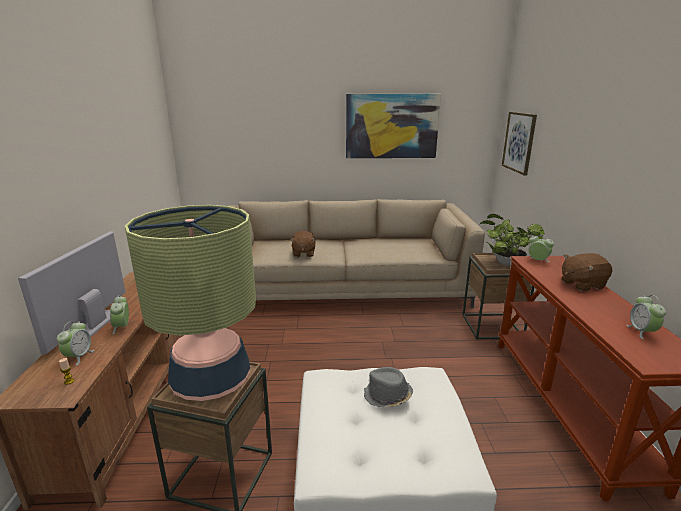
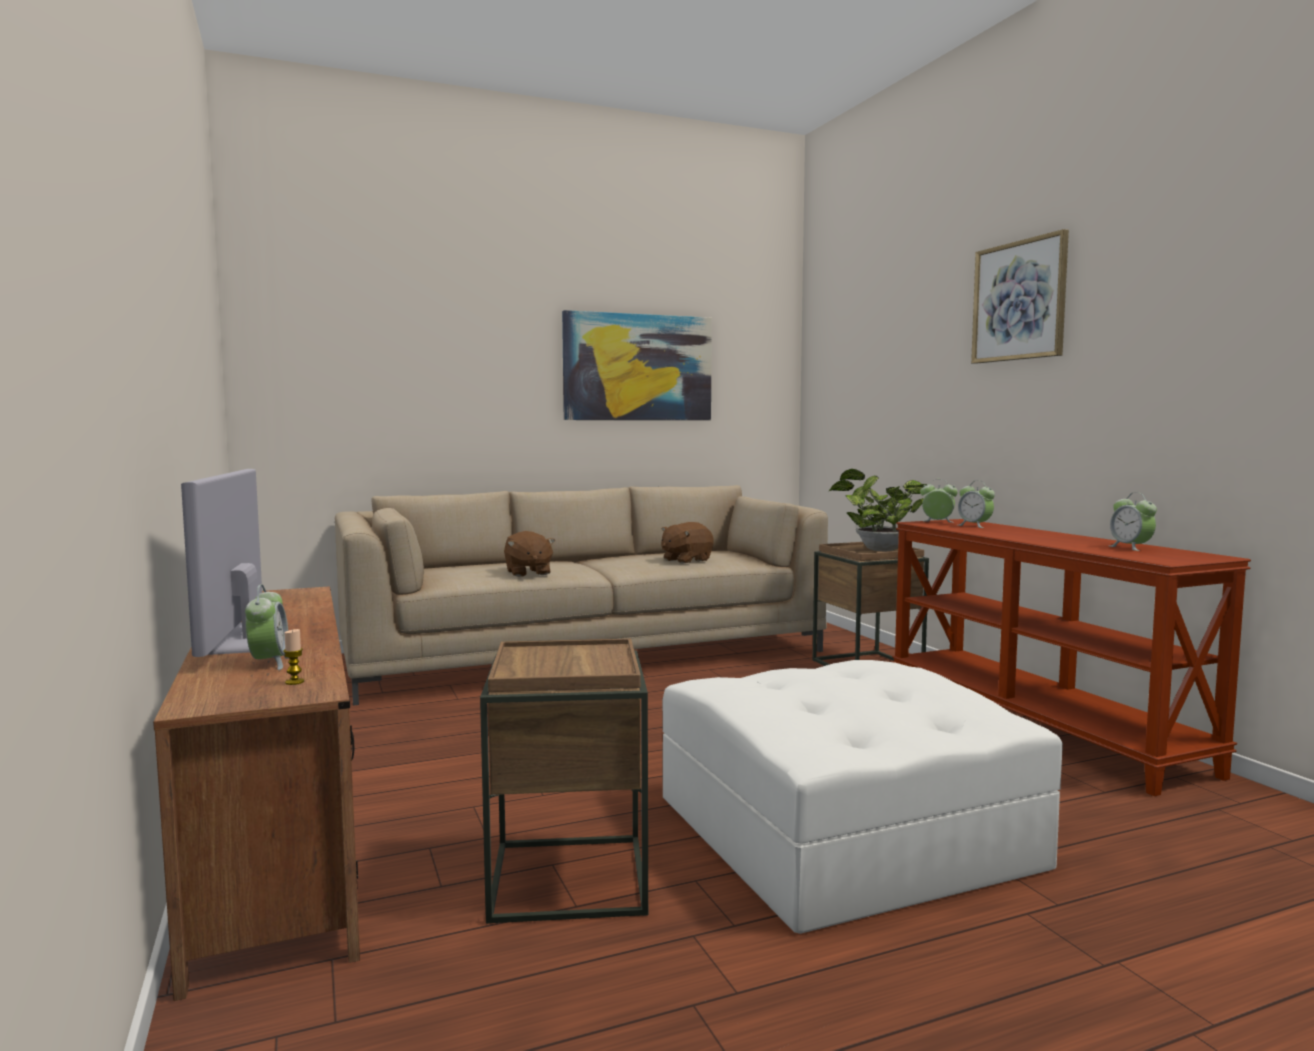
camera: 20 degrees left, 15 degrees down
alarm clock [110,295,129,335] -> alarm clock moved to [958,481,995,528]
table lamp [125,205,256,401] -> none
grey hat [364,367,413,407] -> none
picture [502,112,537,175] -> picture moved to [971,229,1069,364]
brown plush toy [561,253,612,291] -> brown plush toy moved to [661,522,714,564]

